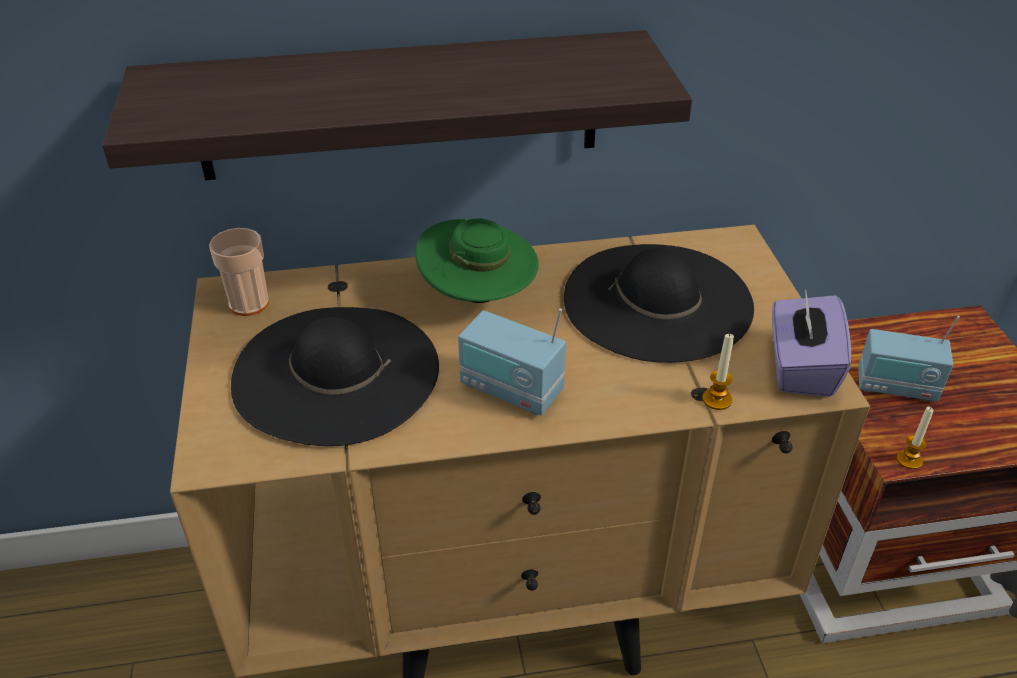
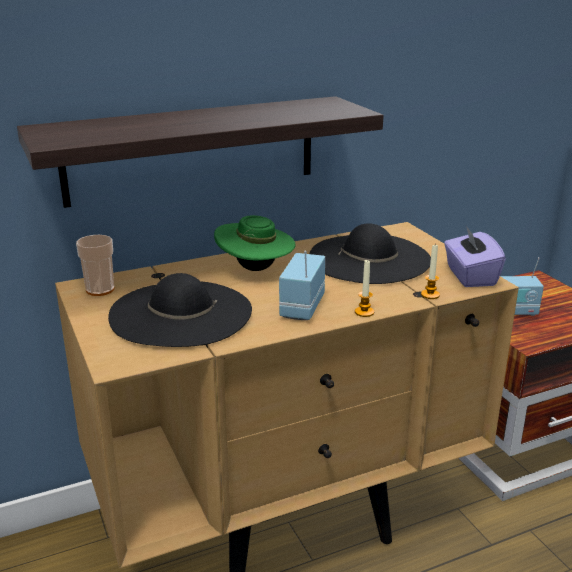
camera: 15 degrees left, 15 degrees down
radio [458,308,566,415] -> radio turned 90 degrees clockwise [279,250,325,320]
candle [896,406,933,469] -> candle moved to [355,259,374,317]

